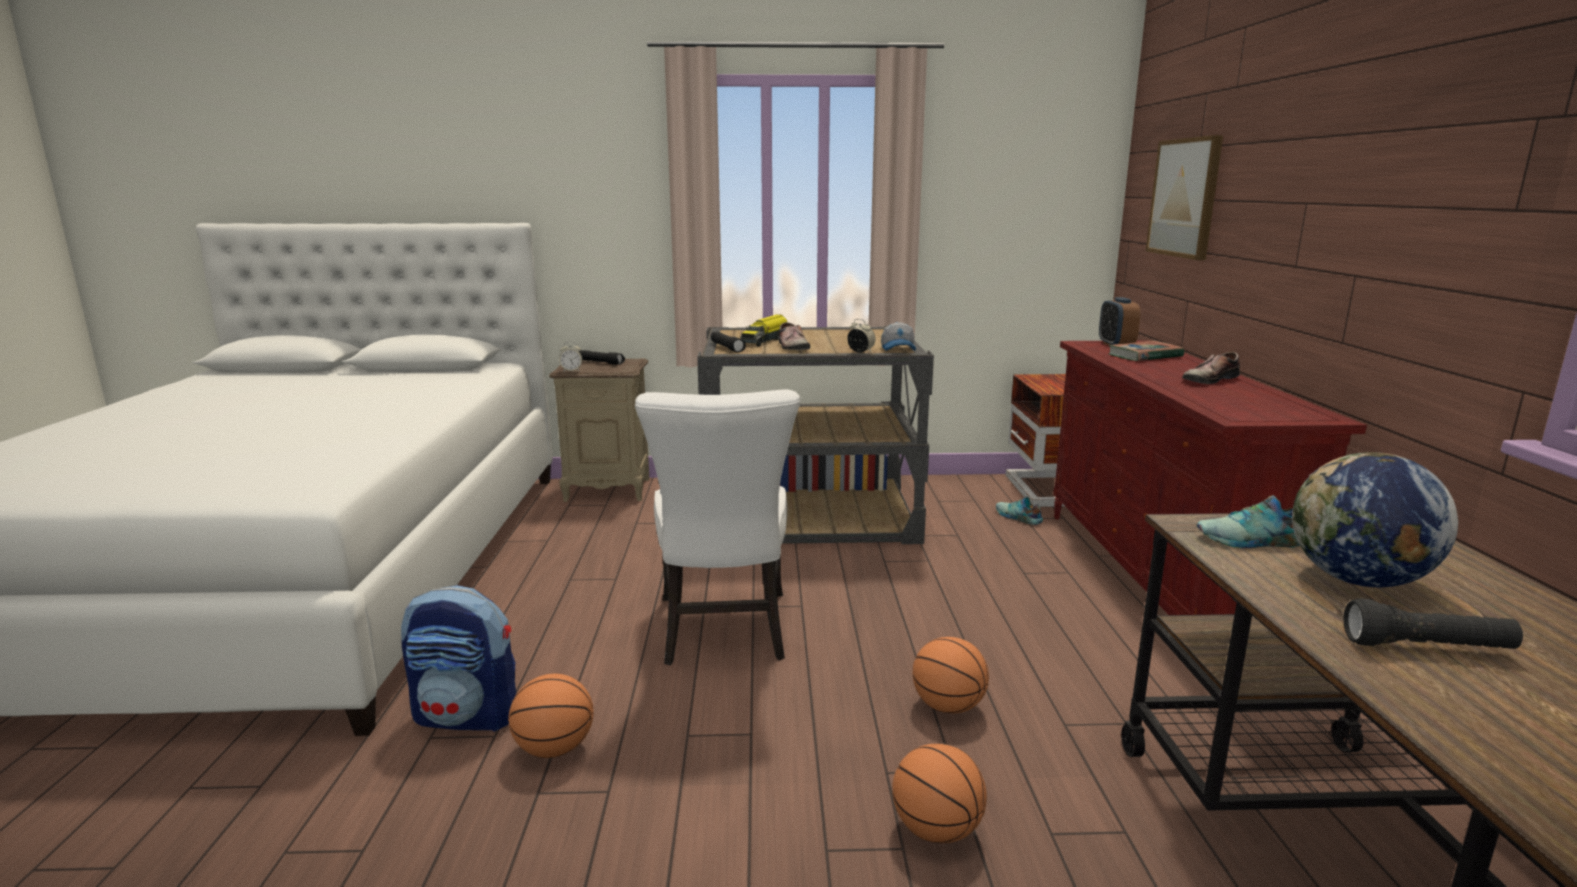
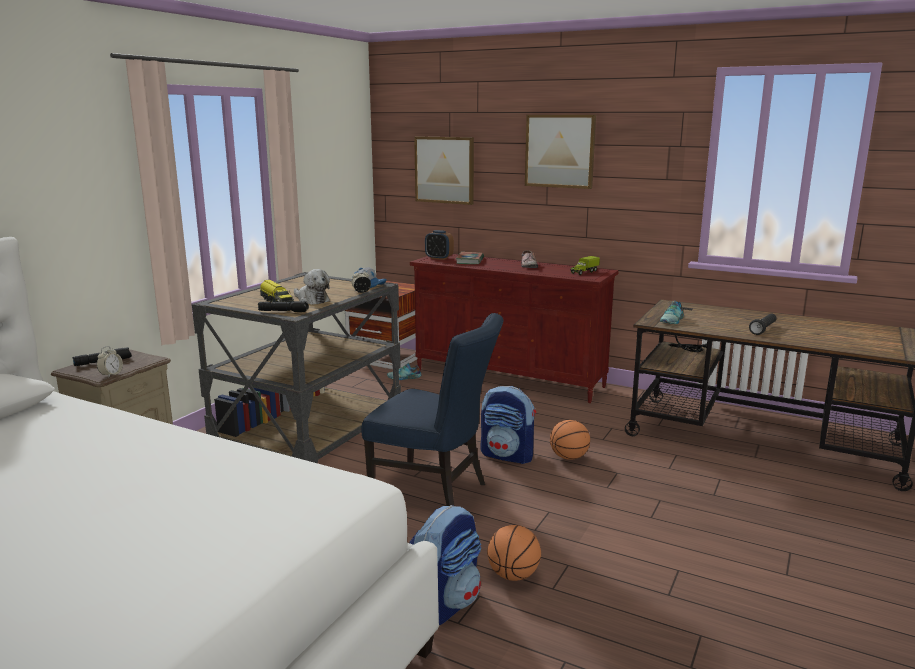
camera: 60 degrees left, 0 degrees up
white chair [635,389,800,665] -> blue chair [361,313,504,506]
shoe [779,322,810,350] -> plush toy [294,269,330,305]
basketball [892,744,987,843] -> none
globe [1292,452,1458,587] -> none
none -> backpack [481,386,536,464]
none -> picture [525,115,596,189]
none -> toy truck [571,256,600,275]

